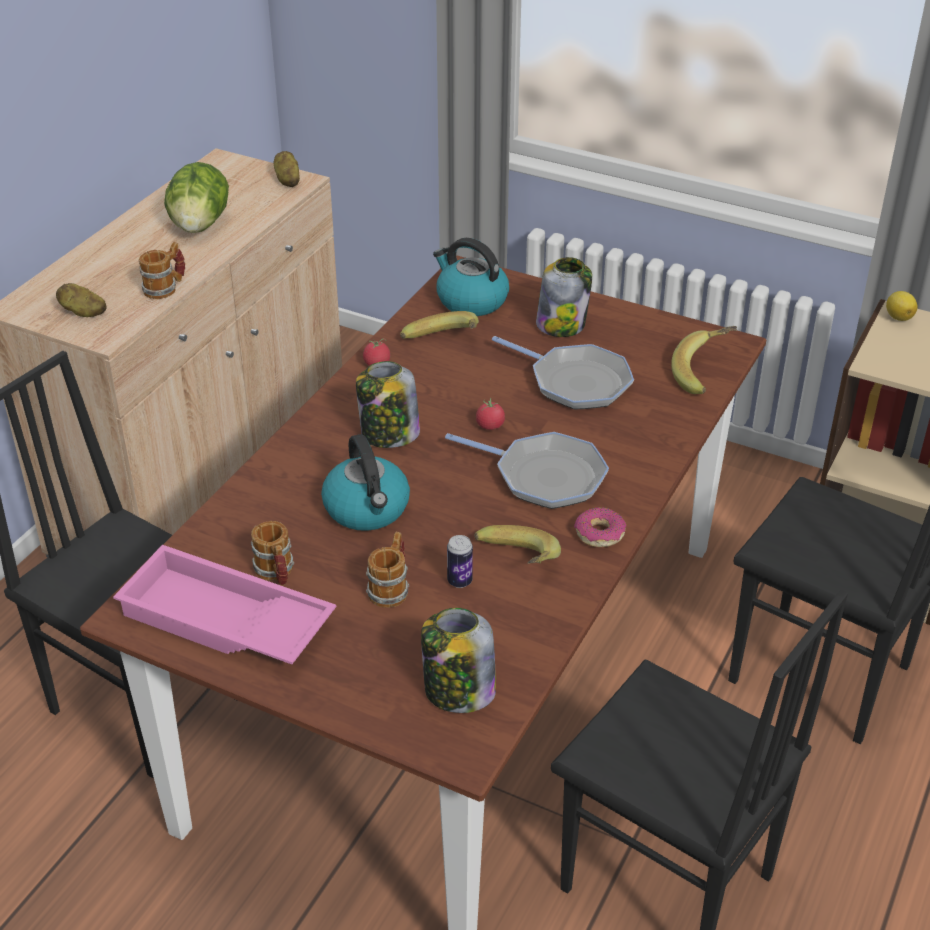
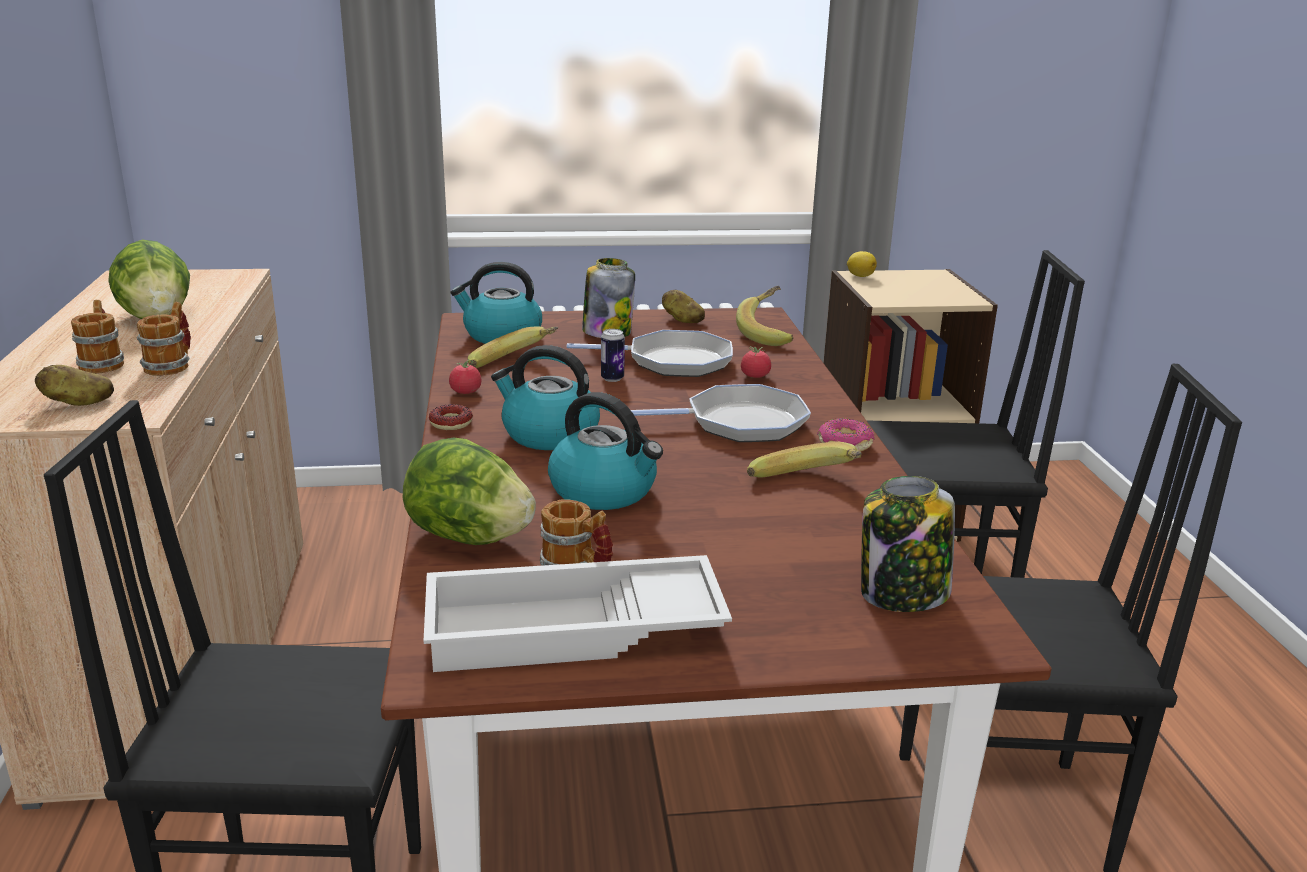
camera: 35 degrees left, 15 degrees down
pink tray [113,545,336,664] -> white tray [424,555,732,672]
potato [274,151,300,187] -> potato moved to [662,290,705,323]
jar [356,361,420,448] -> kettle [491,345,600,450]
mug [366,532,409,608] -> mug moved to [71,300,124,374]
can [447,535,473,588] -> can moved to [601,329,625,382]
tomato [476,398,505,430] -> tomato moved to [741,346,771,378]
none -> lettuce [403,437,536,545]
none -> donut [429,404,473,430]

